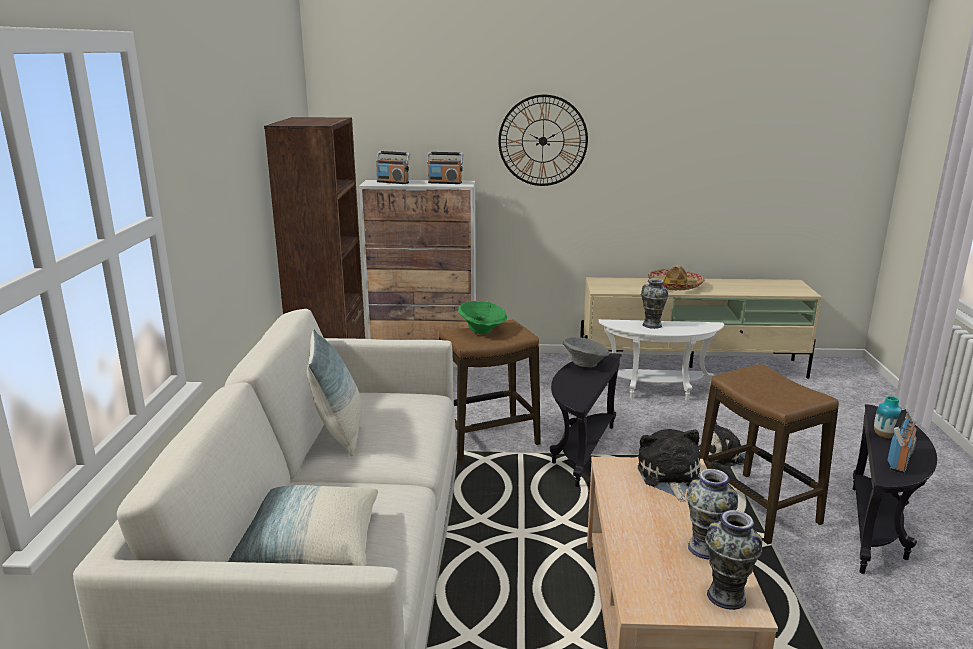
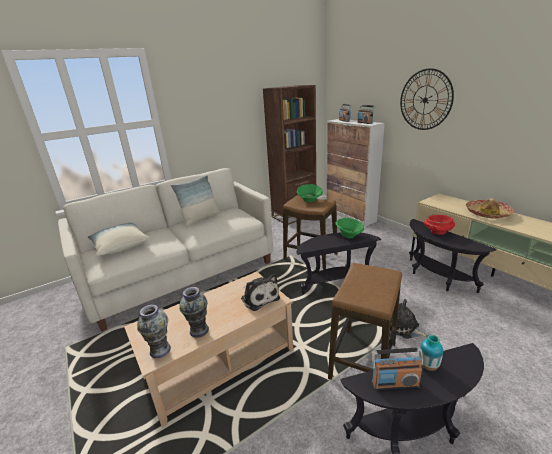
camera: 55 degrees right, 5 degrees up
grey bowl [562,337,610,367] -> green bowl [336,218,364,238]
white side table [598,319,724,401] -> black side table [409,219,497,293]
plush toy [638,429,700,502] -> plush toy turned 90 degrees clockwise [241,274,280,311]
vase [641,278,668,329] -> red bowl [424,214,455,235]

